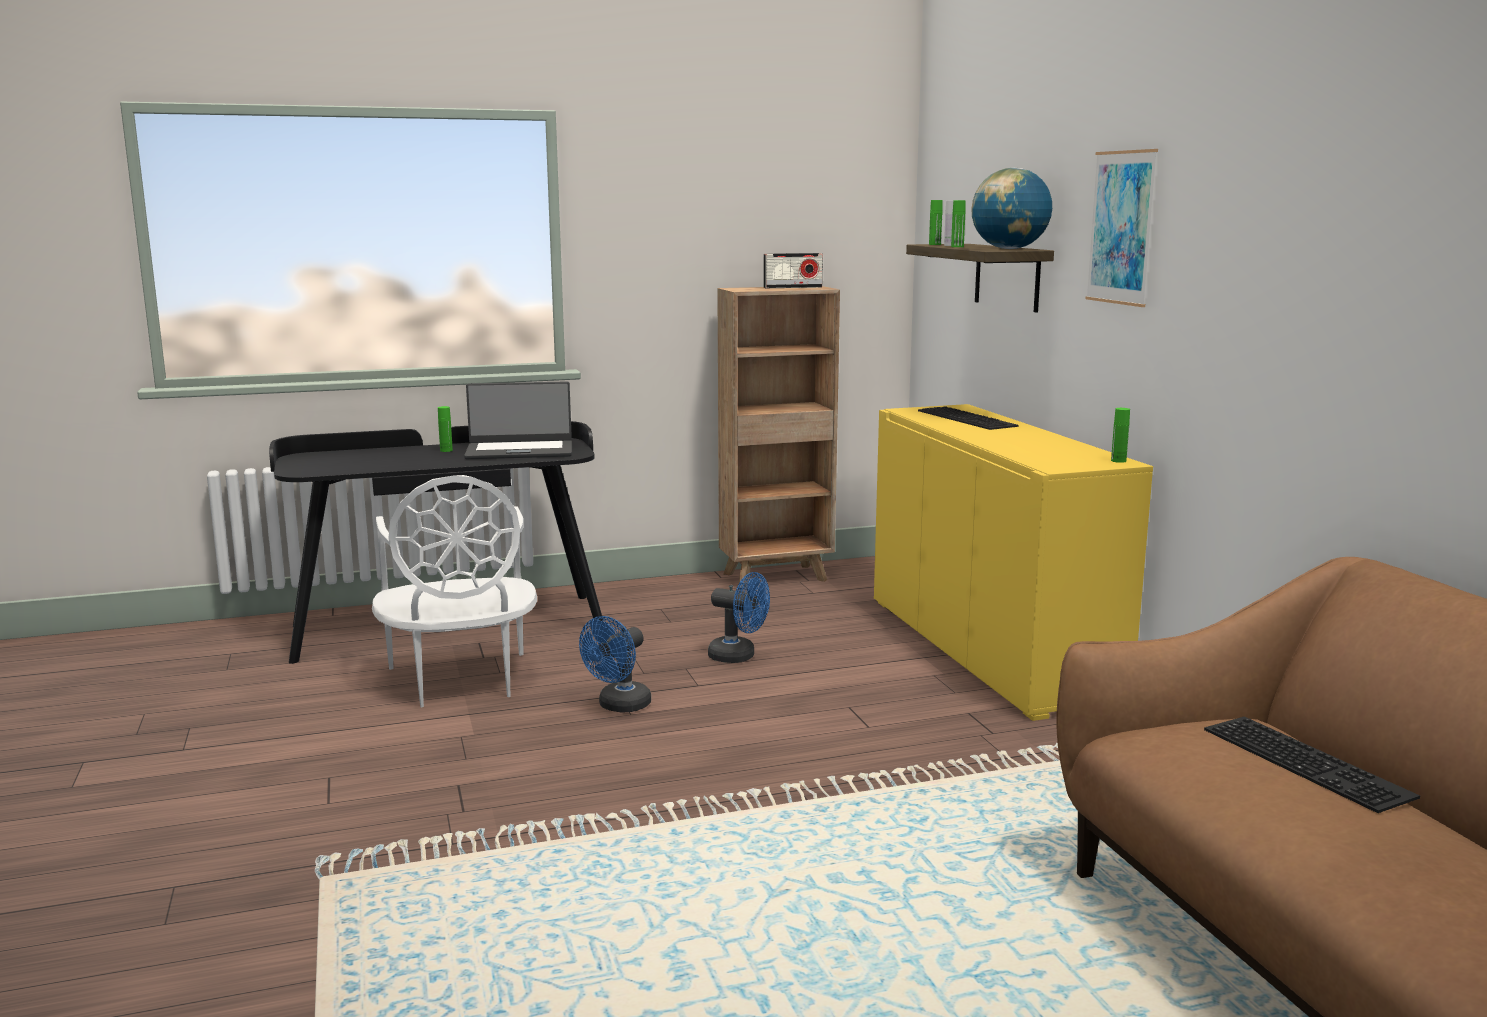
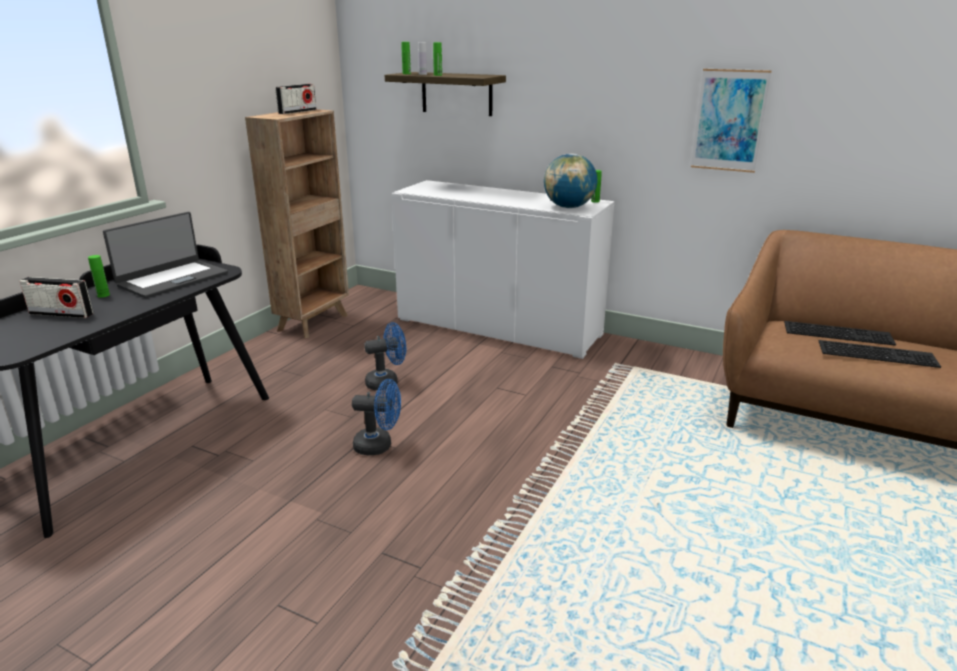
camera: 45 degrees left, 10 degrees up
white chair [372,475,537,707] -> none
blue fan [579,616,651,713] -> blue fan turned 75 degrees counterclockwise [352,379,401,455]
yellow cabinet [874,404,1153,721] -> white cabinet [391,180,615,359]
keyboard [918,406,1019,430] -> keyboard moved to [819,340,941,368]
globe [971,168,1052,249] -> globe moved to [544,154,597,208]
picture [1085,149,1158,307] -> picture moved to [691,69,772,173]
none -> radio [20,277,93,318]

